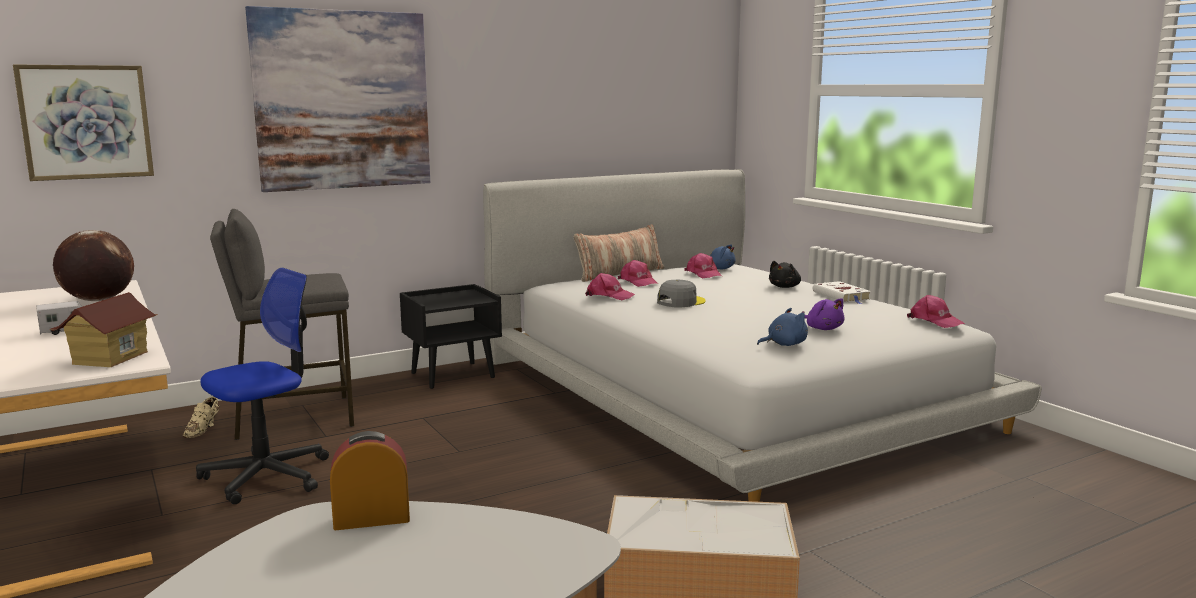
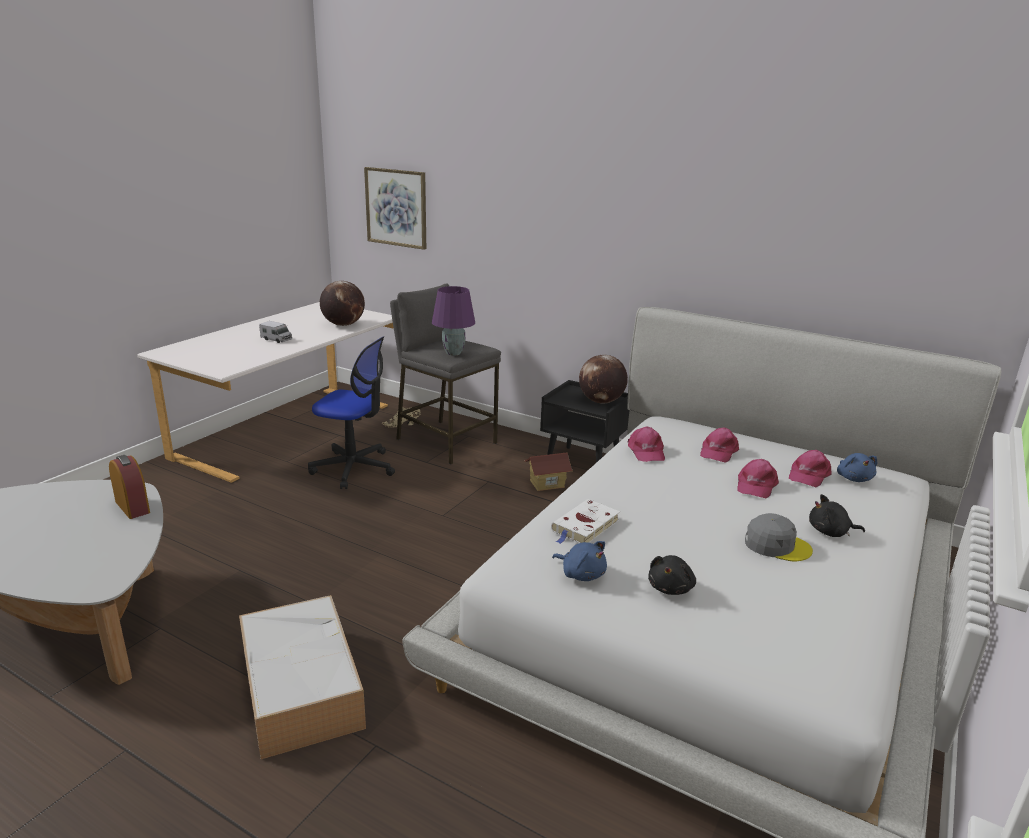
camera: 60 degrees right, 10 degrees up
toy house [50,292,158,367] -> toy house moved to [524,453,573,491]
picture [245,6,430,192] -> none
pillow [574,224,664,282] -> none
grey cap [657,279,706,307] -> grey cap moved to [745,513,813,561]
purple plush toy [805,298,845,330] -> black plush toy [648,555,696,595]
white book [813,281,871,304] -> white book moved to [551,499,620,544]
pink cap [907,295,965,328] -> pink cap moved to [737,459,779,499]
none -> purple table lamp [432,286,475,356]
none -> globe [579,355,628,404]

